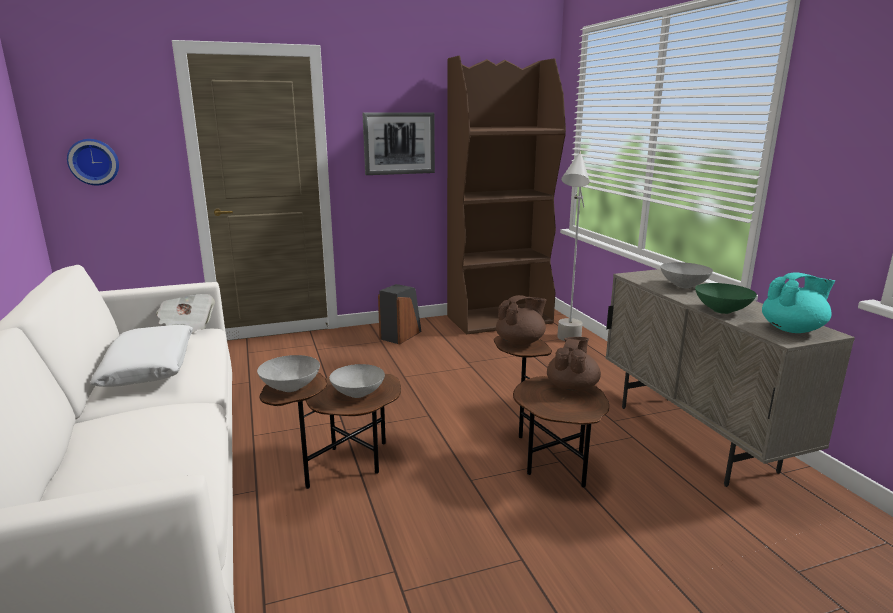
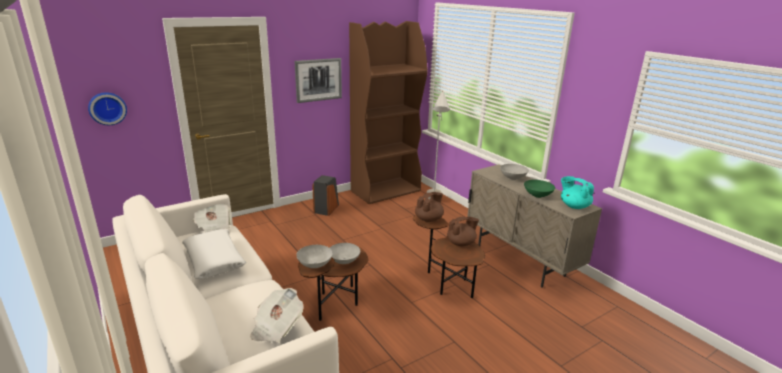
camera: 15 degrees left, 5 degrees up
brown teapot [547,337,601,392] -> brown teapot turned 60 degrees clockwise [447,217,479,246]
turquoise teapot [762,272,835,333] -> turquoise teapot turned 105 degrees counterclockwise [561,176,594,209]
none -> newspaper [250,288,304,343]

